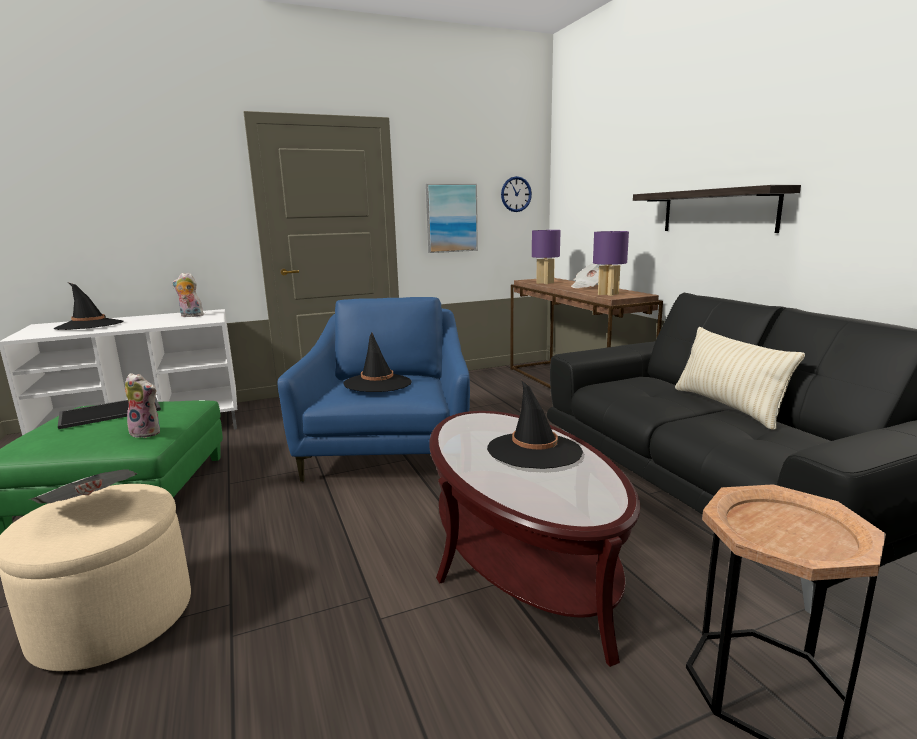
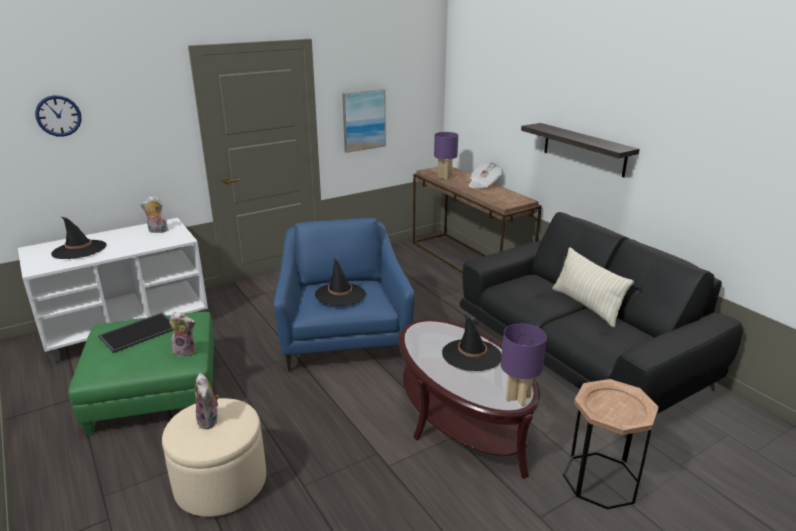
camera: 10 degrees left, 10 degrees up
newspaper [31,469,137,504] -> plush toy [195,373,219,429]
wall clock [501,176,532,212] -> wall clock moved to [35,95,81,137]
purple table lamp [593,231,629,296] -> purple table lamp moved to [501,324,547,407]

